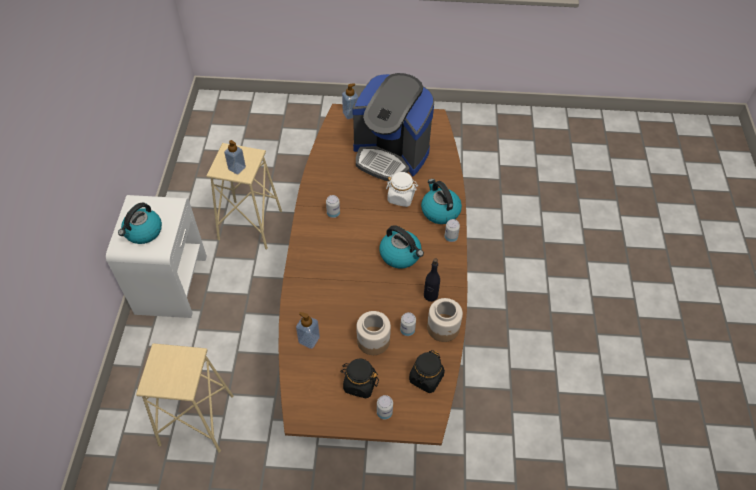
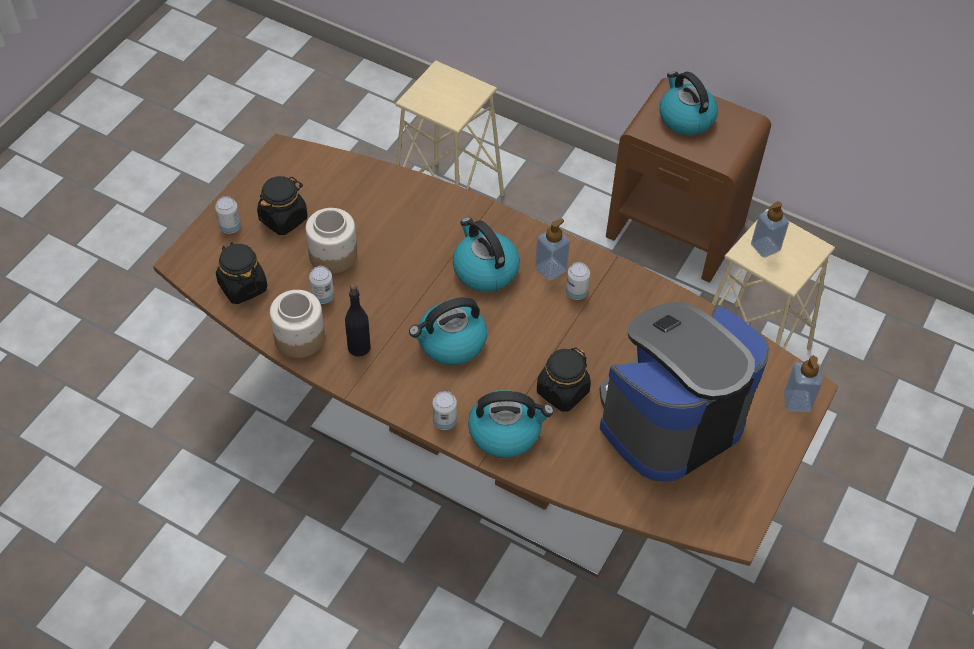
camera: 115 degrees right, 0 degrees up
white nightstand [106,195,207,318] -> brown nightstand [606,78,771,283]
soap dispenser [296,312,320,349] -> soap dispenser moved to [535,218,570,281]
white jar [386,172,418,207] -> black jar [537,347,591,412]
none -> kettle [453,217,520,292]

